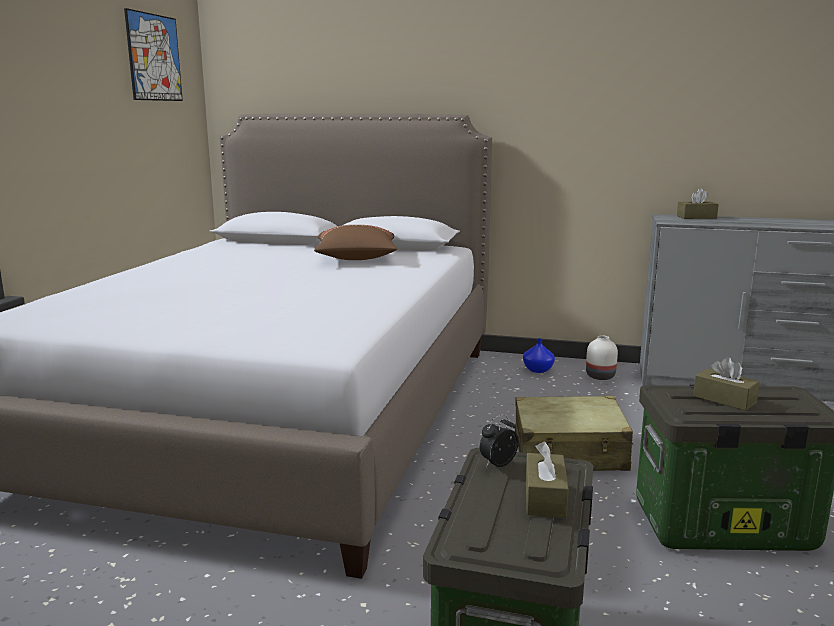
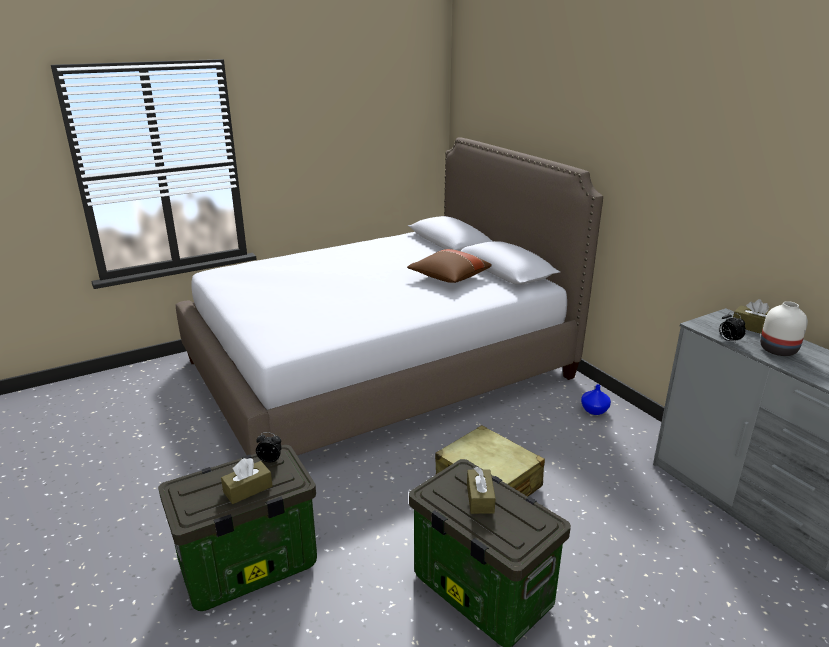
camera: 45 degrees right, 10 degrees up
picture [124,8,183,101] -> none
white vase [586,335,618,380] -> white vase moved to [760,301,808,356]
none -> alarm clock [719,312,746,344]

